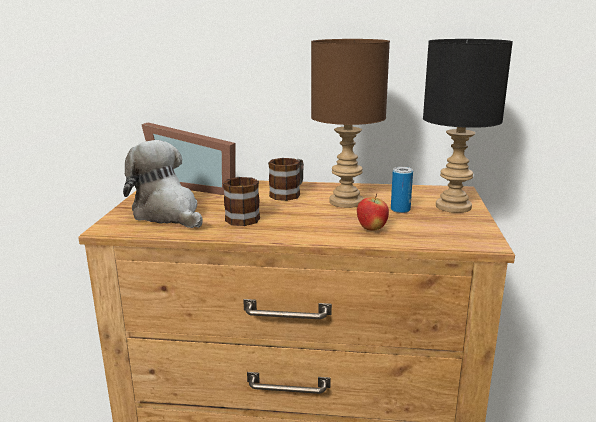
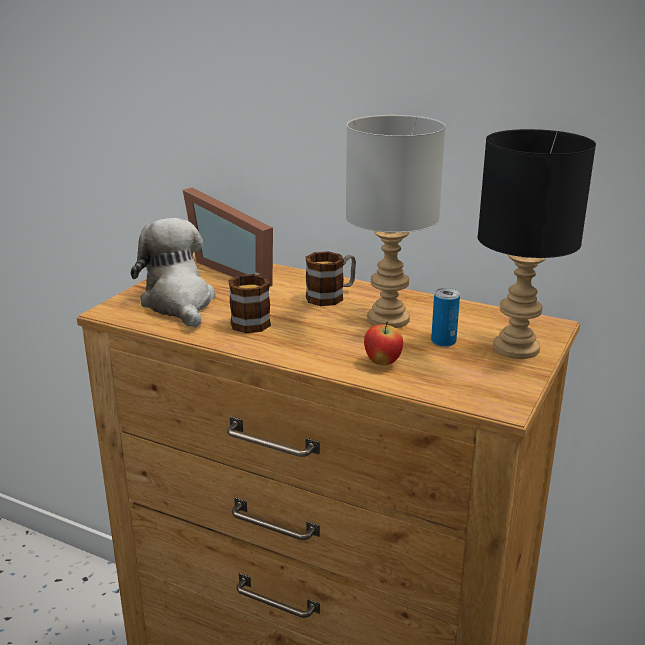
camera: 20 degrees right, 5 degrees up
brown table lamp [311,39,390,208] -> grey table lamp [346,115,446,328]

